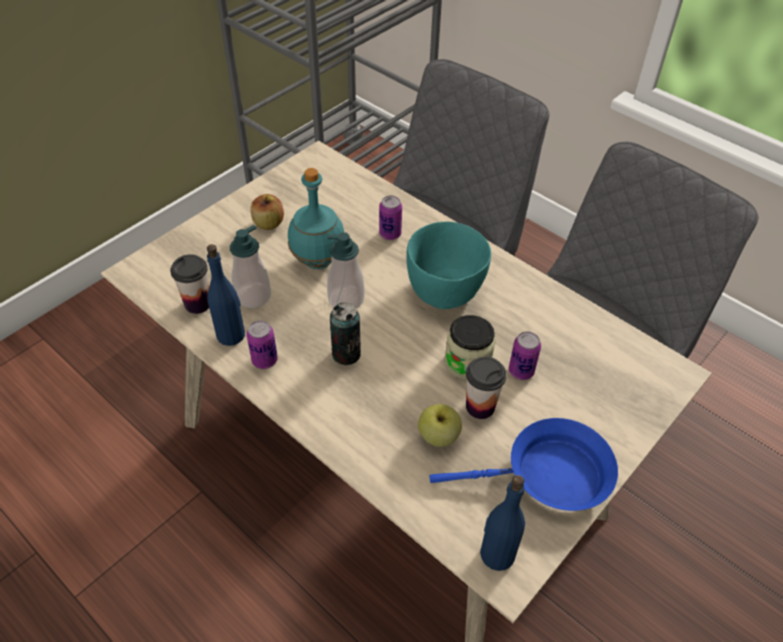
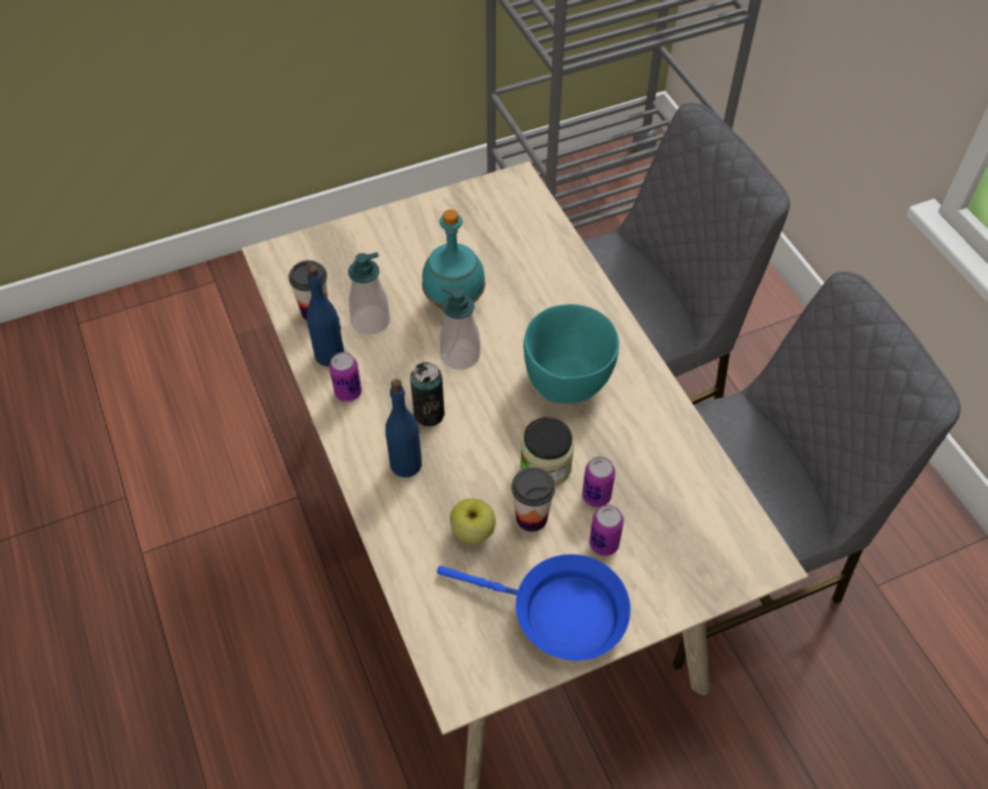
camera: 25 degrees right, 5 degrees up
apple [250,194,284,230] -> none
can [379,196,402,240] -> can moved to [589,505,624,556]
blue bottle [480,475,525,571] -> blue bottle moved to [385,379,422,477]

